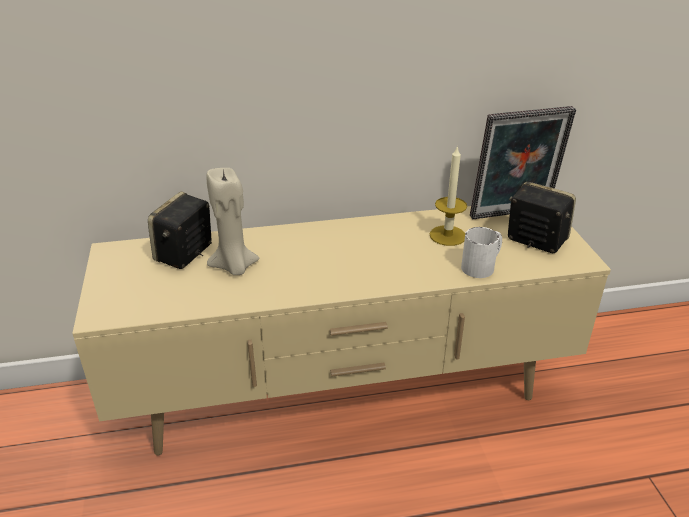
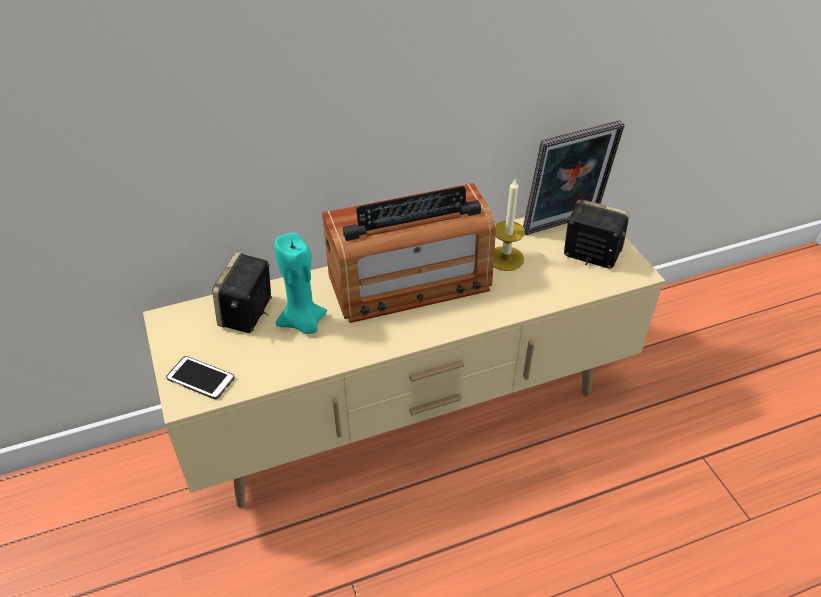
camera: 10 degrees left, 10 degrees up
beige candle [206,168,260,275] -> turquoise candle [274,233,327,334]
white mug [461,227,502,278] -> none
none -> phone [166,356,235,399]
none -> radio [322,183,496,323]

